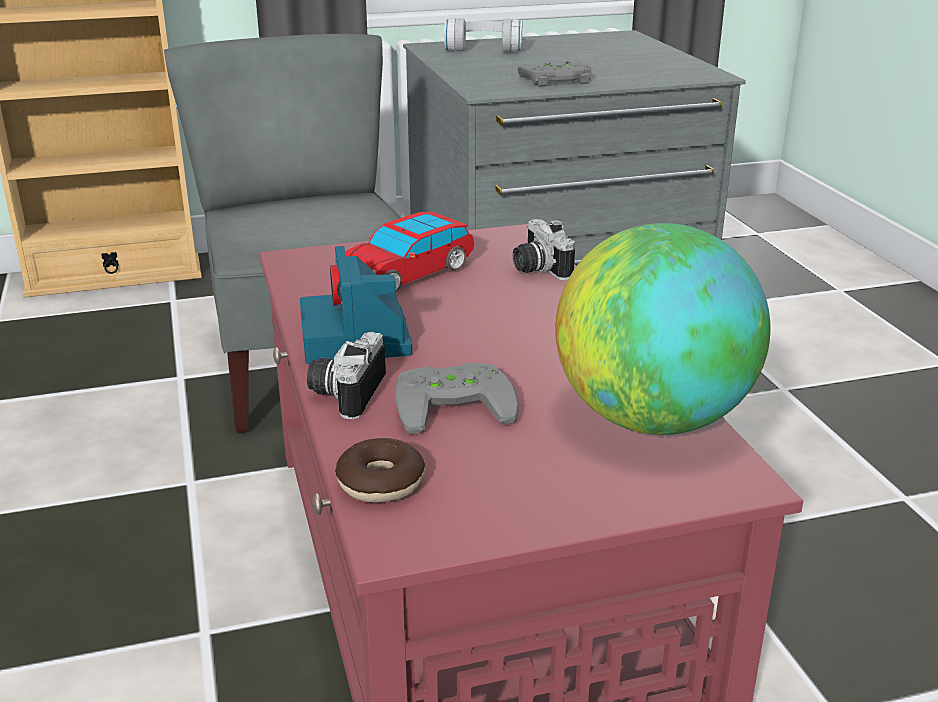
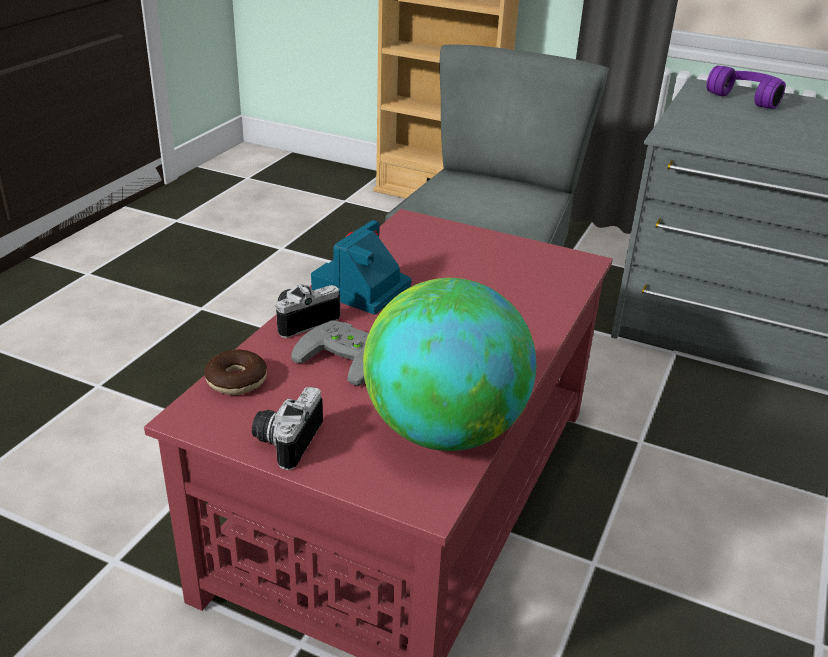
camera: 40 degrees right, 5 degrees up
toy car [345,211,475,292] -> none
white headphones [444,18,522,52] -> purple headphones [706,66,786,109]
camera [513,219,575,281] -> camera moved to [252,387,323,470]
grey game controller [518,61,591,87] -> none

